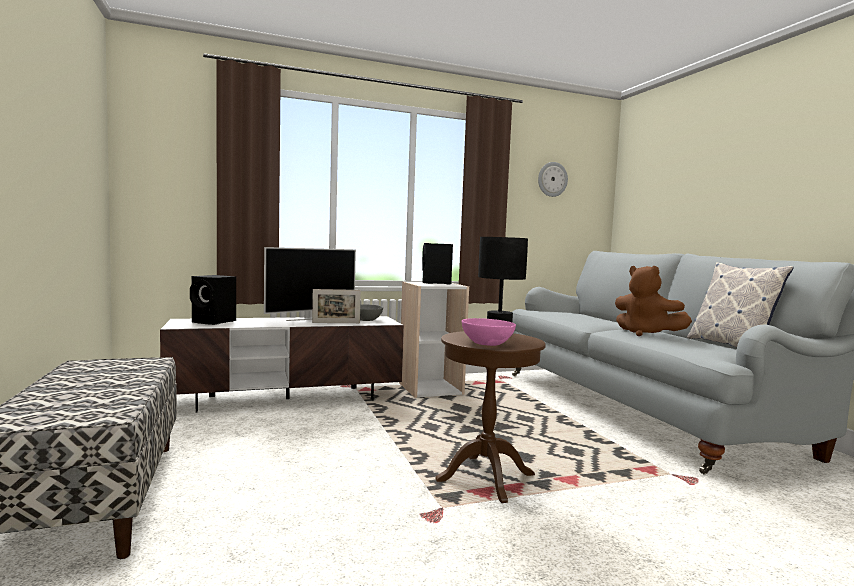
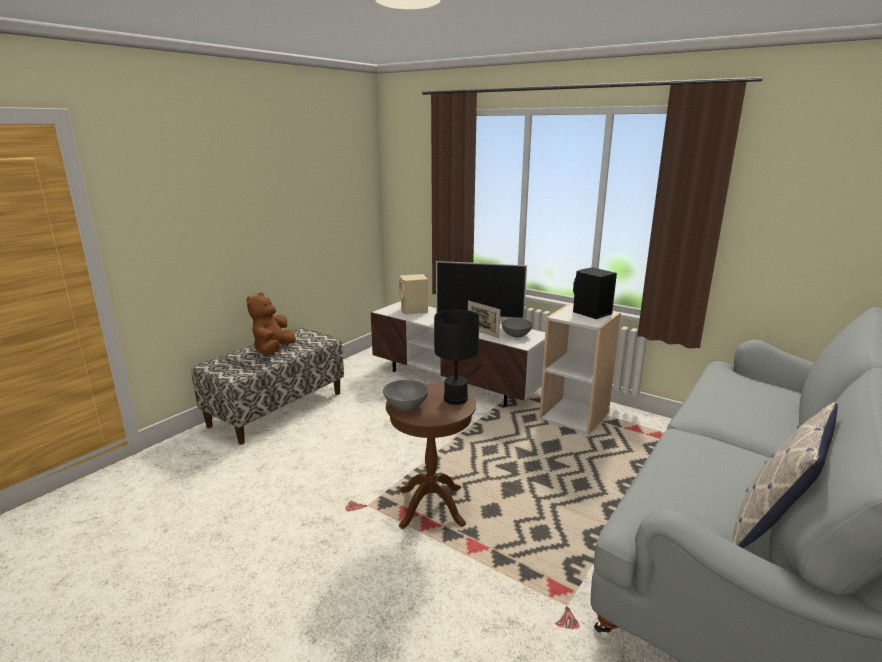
camera: 55 degrees right, 15 degrees up
black speaker [190,275,236,325] -> beige speaker [399,274,428,315]
pink bowl [462,318,516,346] -> grey bowl [383,380,428,411]
wall clock [538,162,568,197] -> none
brown plush toy [615,266,692,336] -> brown plush toy moved to [246,292,296,355]

